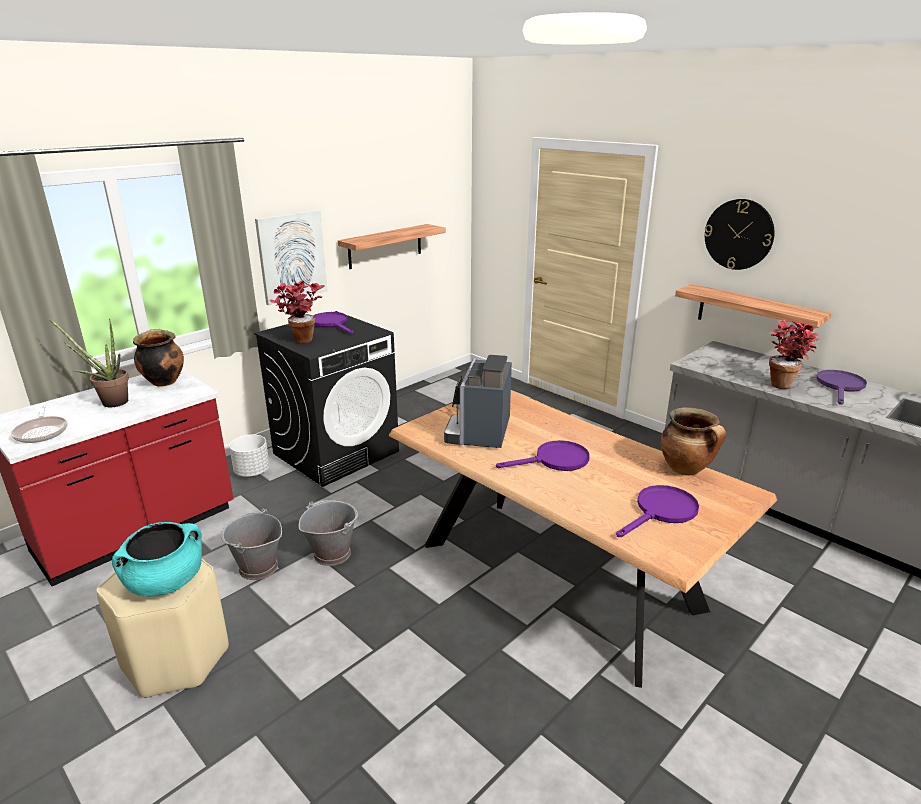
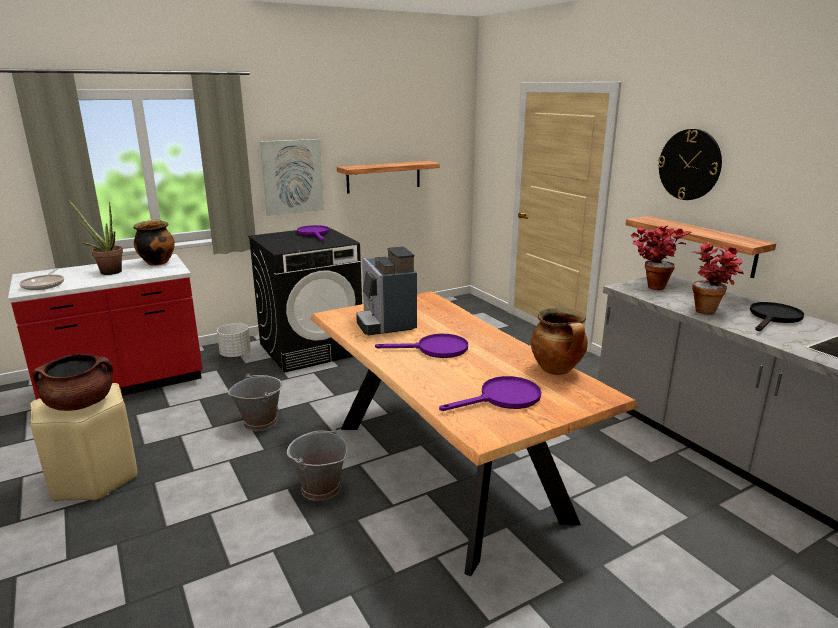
camera: 15 degrees right, 5 degrees down
turquoise cooking pot [112,522,202,597] -> brown cooking pot [33,354,113,411]
grey bucket [221,508,282,580] -> grey bucket moved to [287,428,347,501]
potted plant [270,280,325,344] -> potted plant moved to [631,226,691,290]
coffee machine [444,355,512,448] -> coffee machine turned 45 degrees counterclockwise [356,246,417,335]
purple frying pan [816,370,867,405] -> black frying pan [750,302,804,331]

